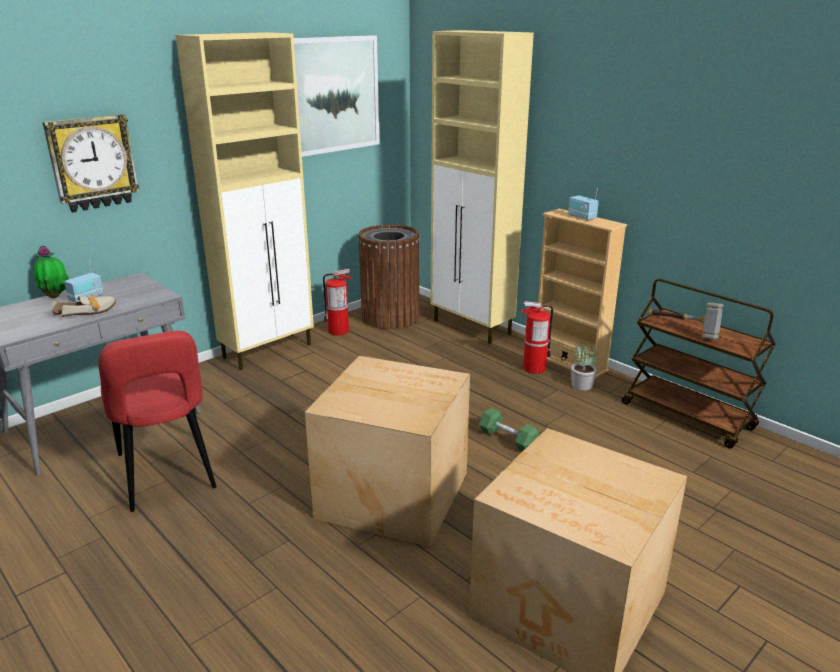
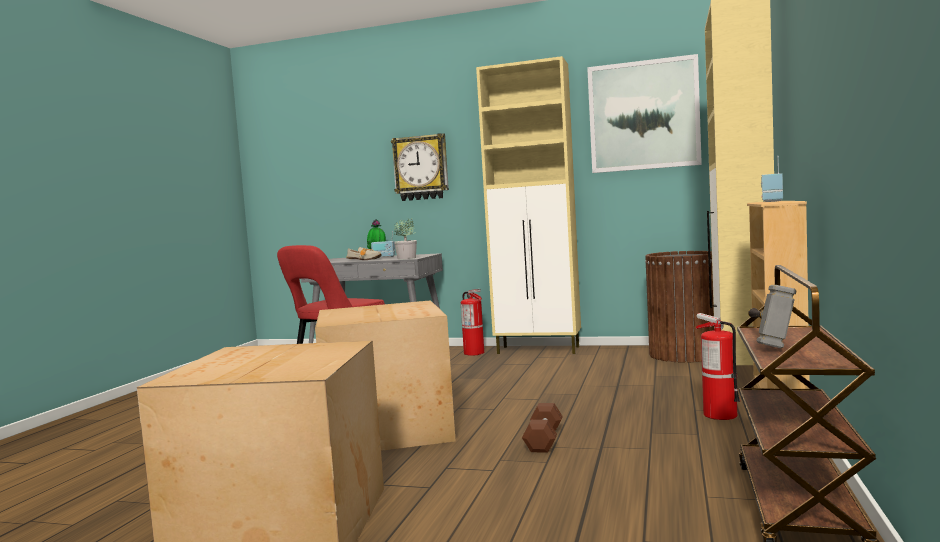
camera: 60 degrees right, 20 degrees down
fire extinguisher [323,269,352,335] -> fire extinguisher moved to [461,289,484,356]
green dumbbell [479,408,539,451] -> brown dumbbell [522,403,563,453]
potted plant [571,342,597,390] -> potted plant moved to [394,218,417,259]

